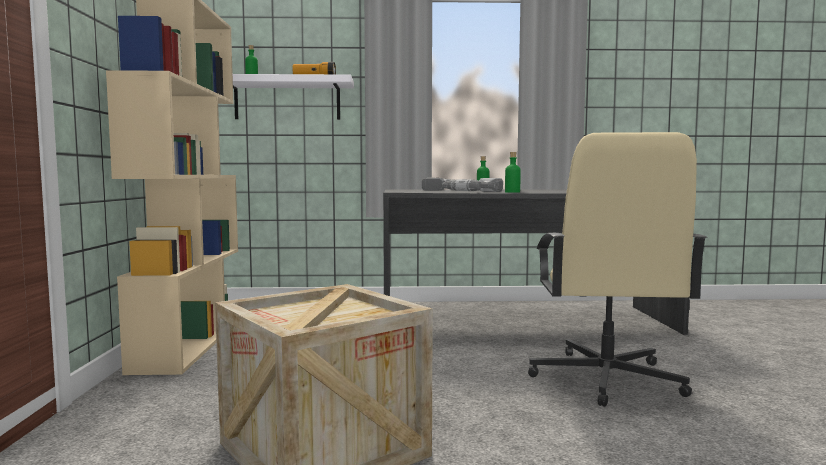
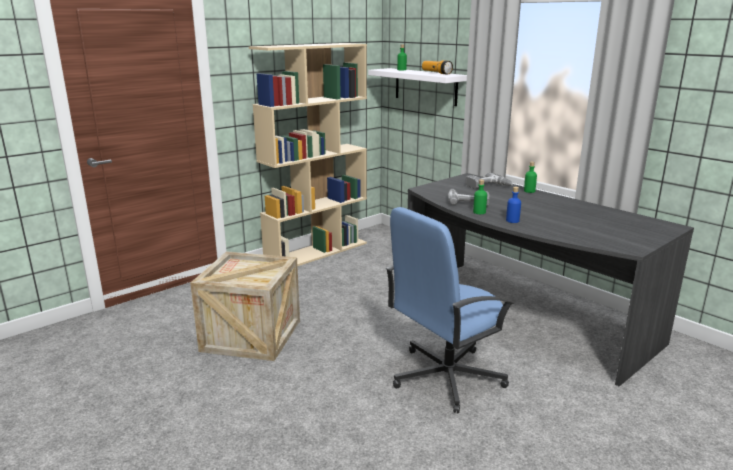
camera: 50 degrees right, 15 degrees up
beige office chair [528,132,707,407] -> blue office chair [385,207,514,413]
none -> blue bottle [506,187,521,223]

